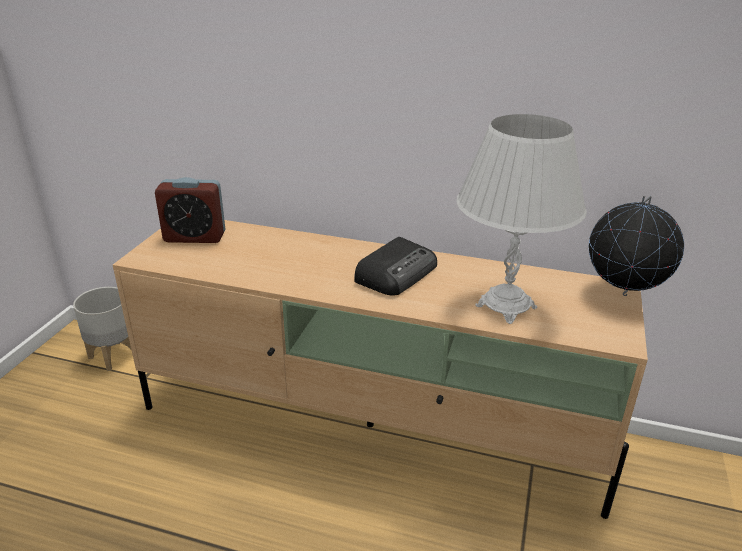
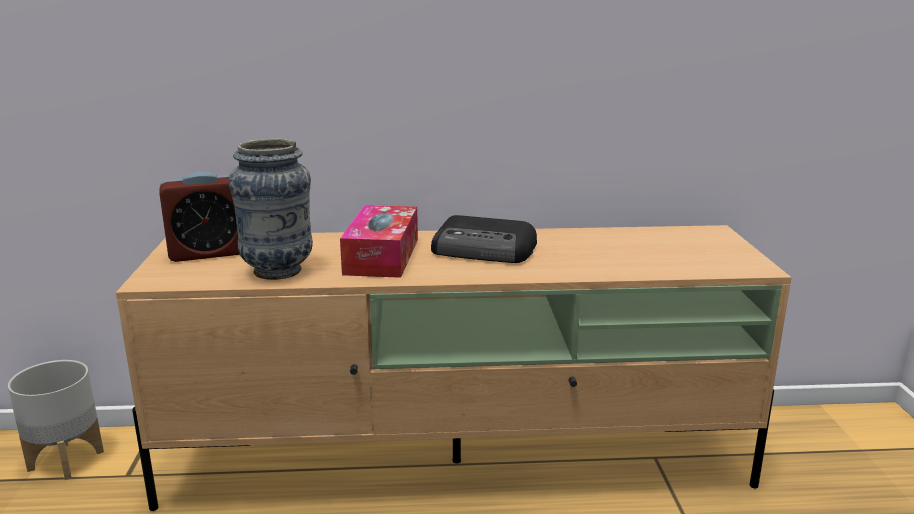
camera: 20 degrees left, 10 degrees down
radio [354,237,437,296] -> radio turned 90 degrees clockwise [431,215,537,263]
white table lamp [457,114,587,324] -> none
globe [589,196,684,296] -> none
none -> vase [229,138,313,280]
none -> tissue box [340,205,418,278]

